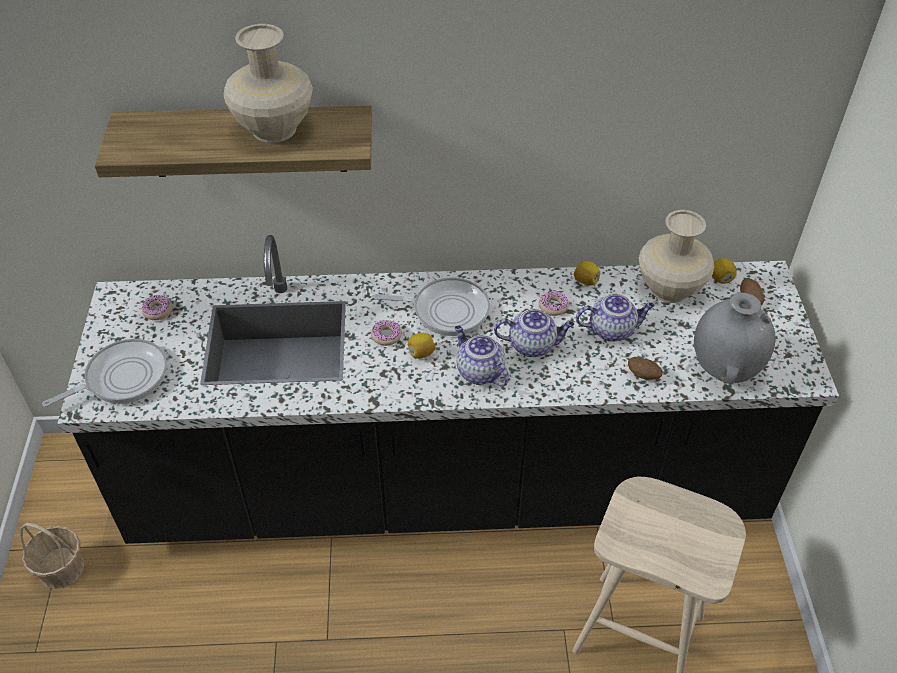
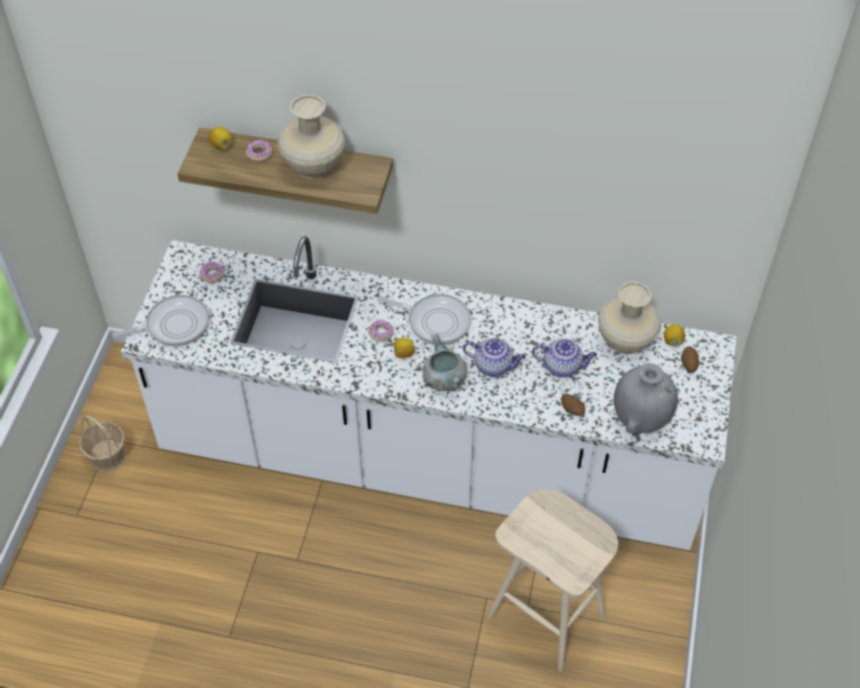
camera: 15 degrees right, 5 degrees up
black counter [57,235,839,544] -> white counter [121,236,736,550]
teapot [455,326,509,387] -> grey cooking pot [423,334,467,391]
donut [539,291,569,316] -> donut moved to [246,140,272,162]
lemon [574,261,600,285] -> lemon moved to [208,127,232,150]

